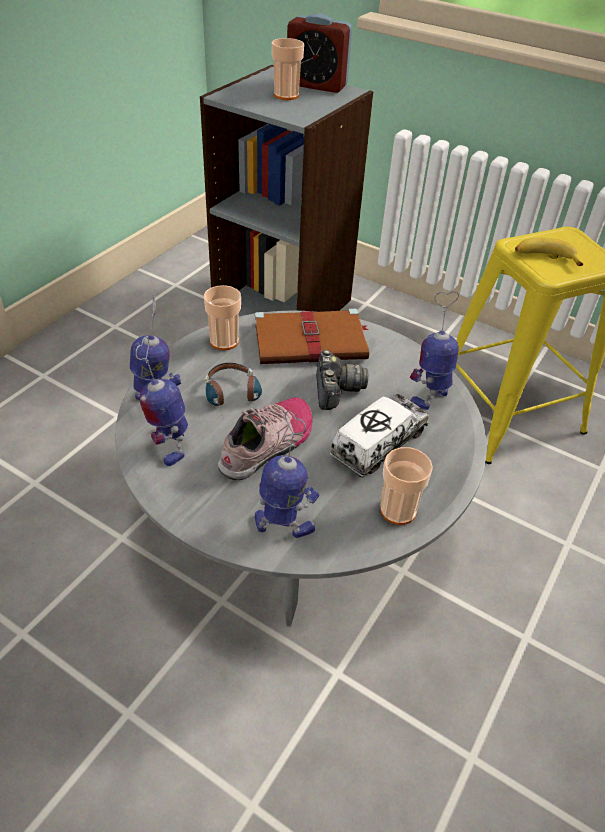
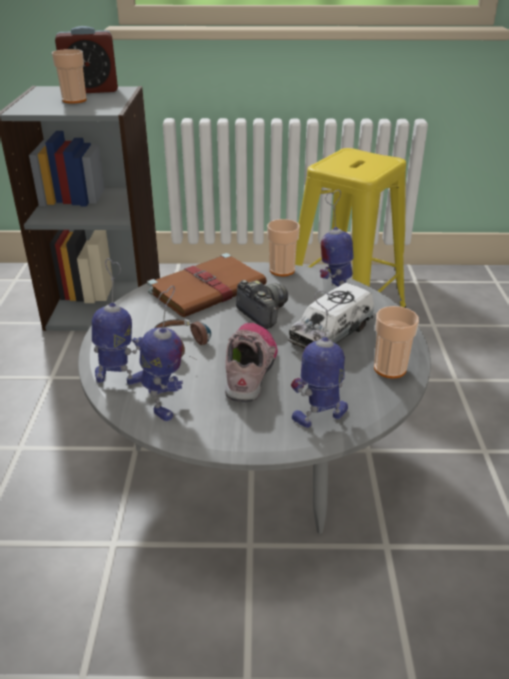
camera: 30 degrees left, 10 degrees down
toy robot [136,337,188,466] -> toy robot turned 135 degrees counterclockwise [139,286,183,421]
cup [204,285,241,350] -> cup moved to [267,219,300,276]
toy truck [330,394,429,478] -> toy truck turned 150 degrees counterclockwise [288,283,374,349]
banana [515,237,583,266] -> none

